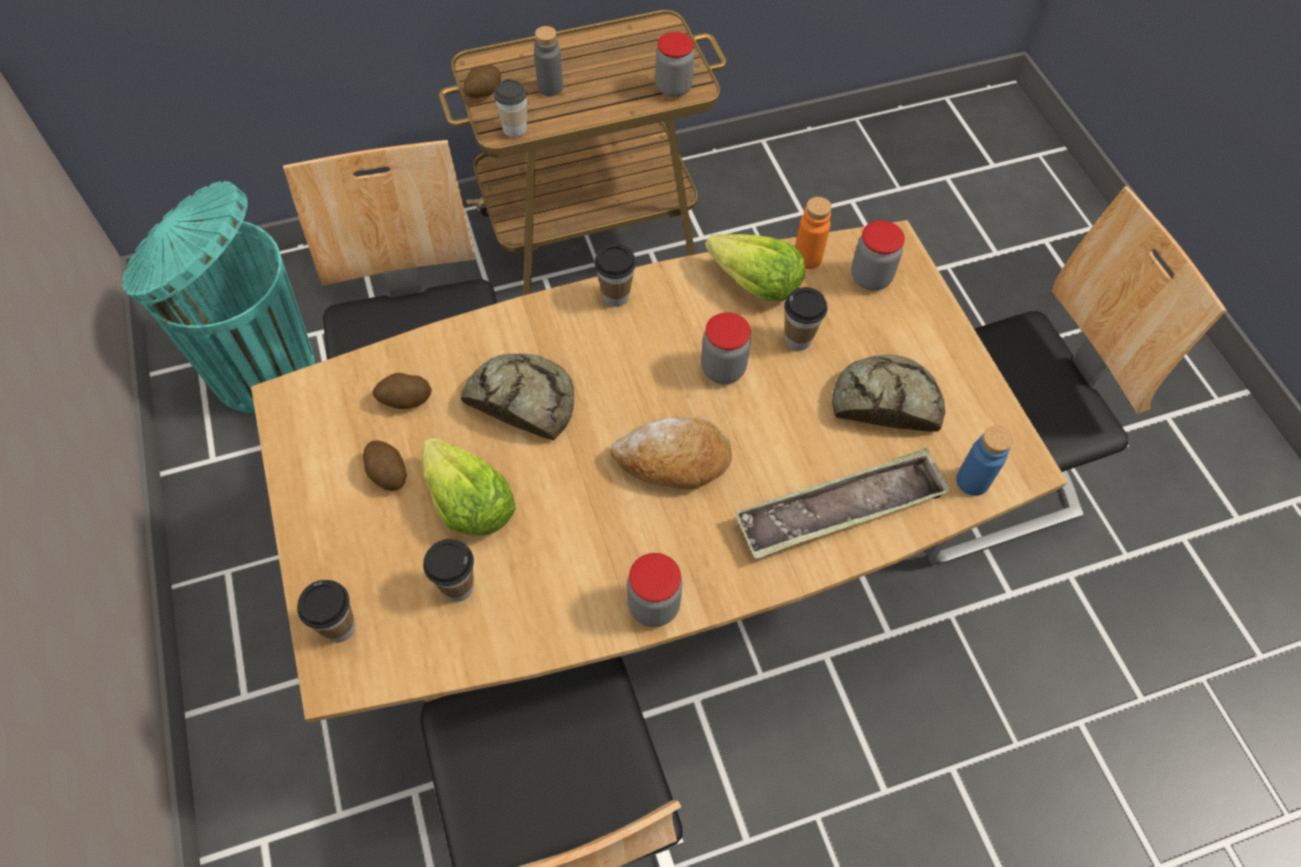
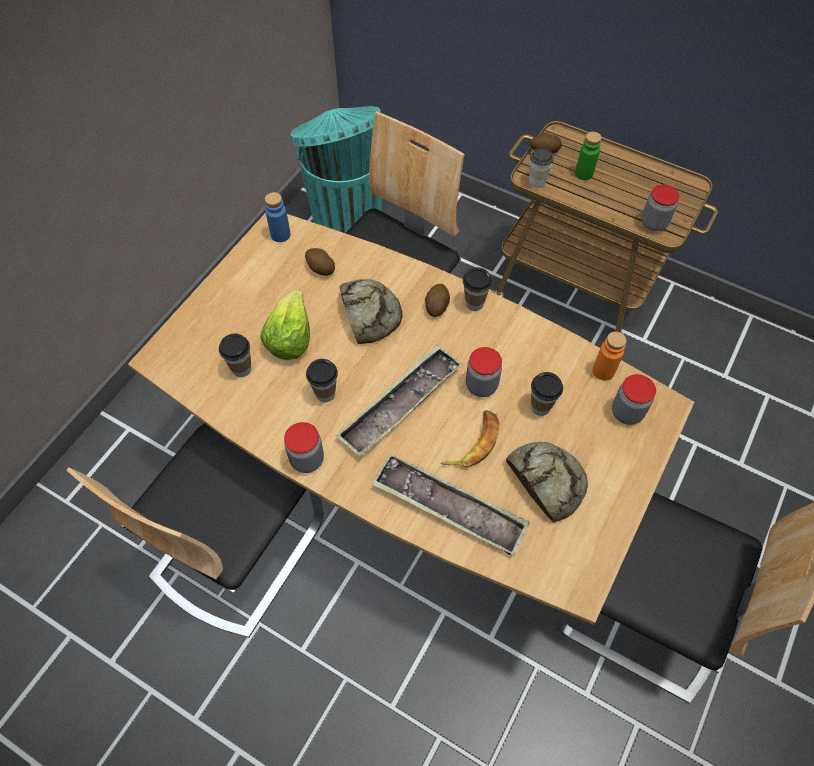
camera: 50 degrees right, 0 degrees up
cup [297,580,355,643] -> cup moved to [306,359,338,402]
potato [363,441,407,491] -> potato moved to [425,284,450,317]
grey bottle [534,26,563,96] -> green bottle [575,132,602,180]
bread [610,415,732,489] -> tray [336,345,462,457]
lettuce [705,234,806,301] -> none
blue bottle [956,426,1013,496] -> blue bottle moved to [265,192,291,242]
none -> banana [441,410,499,467]

